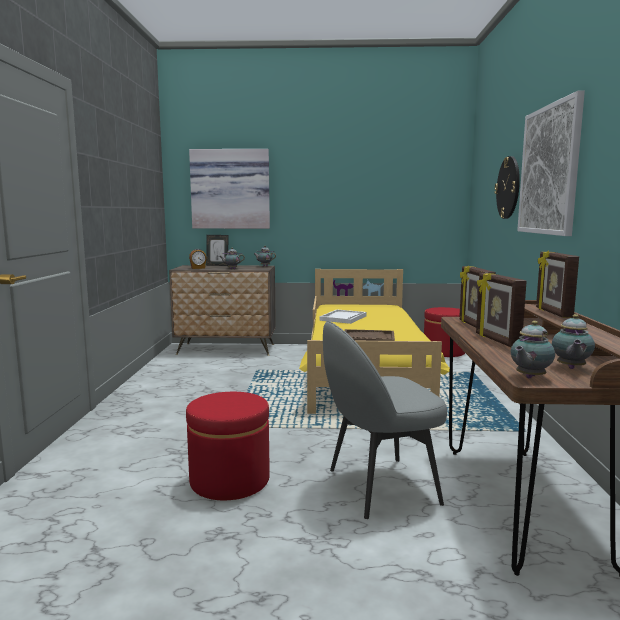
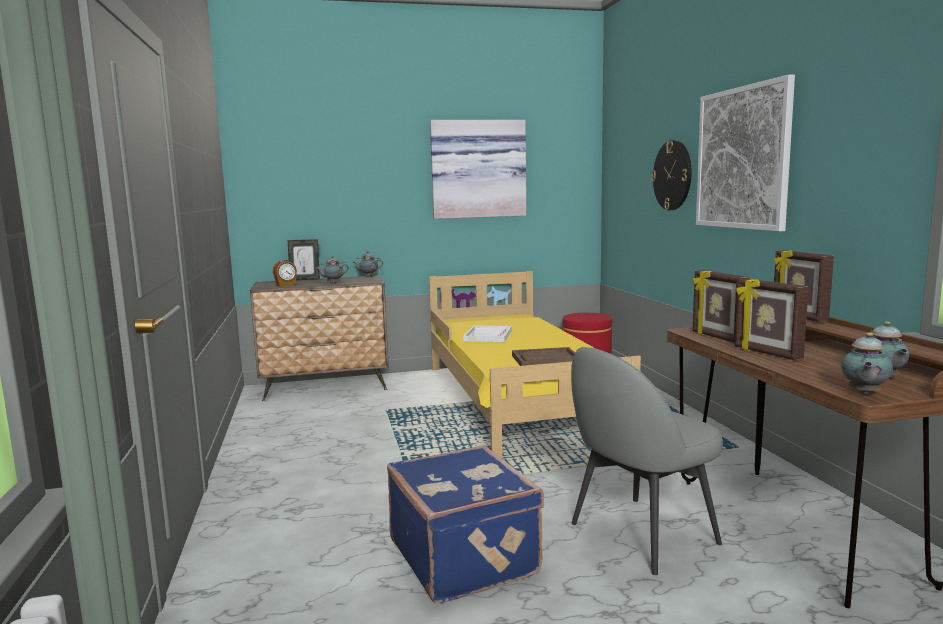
camera: 15 degrees left, 0 degrees up
red ottoman [186,392,270,500] -> blue suitcase [387,445,544,603]
picture [189,149,270,229] -> picture moved to [430,120,526,219]

